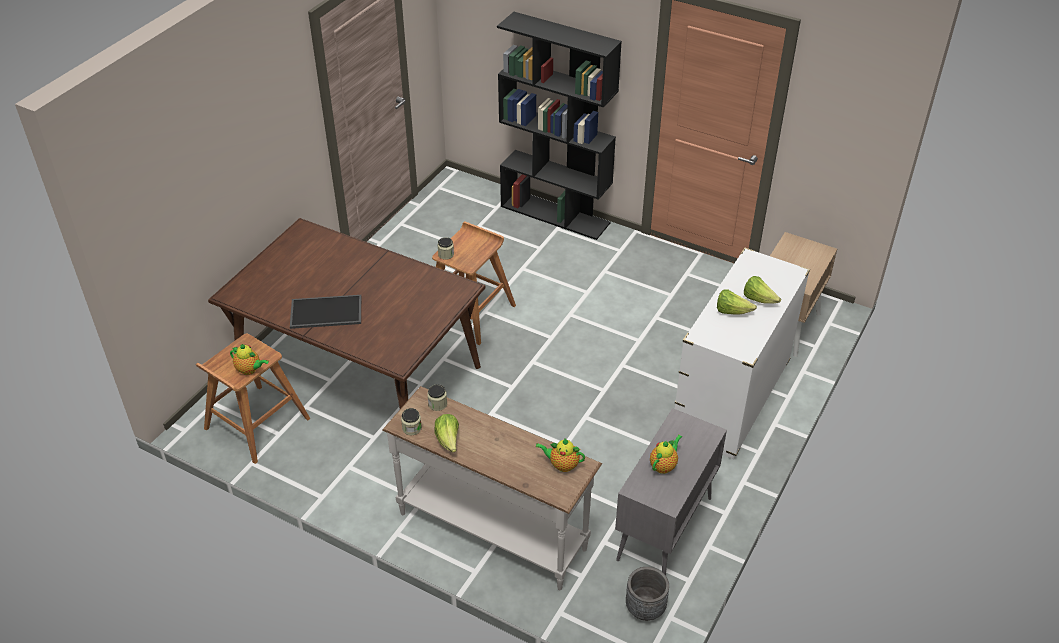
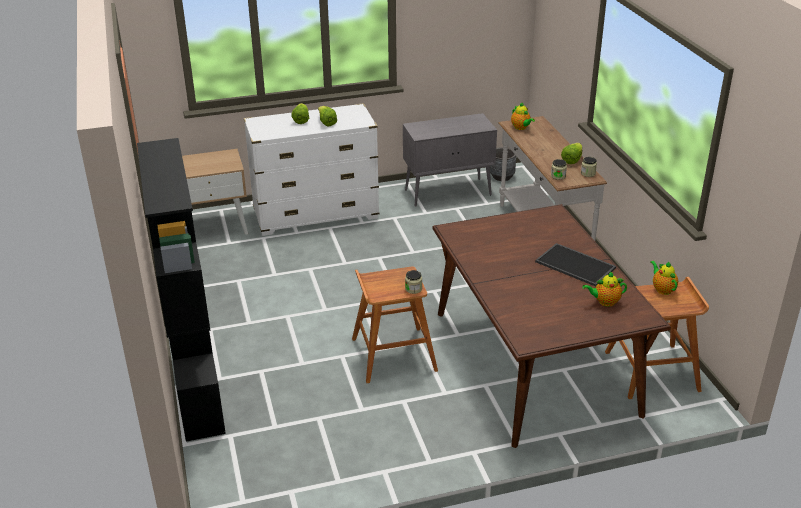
camera: 135 degrees left, 10 degrees down
teapot [650,435,682,474] -> teapot moved to [582,271,627,307]

